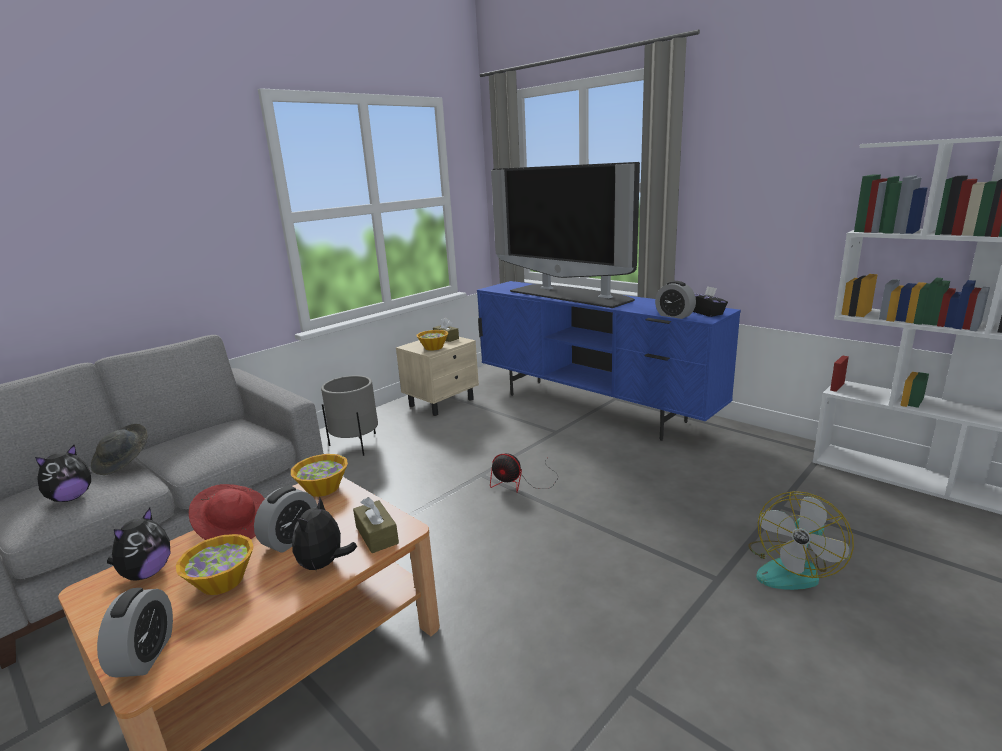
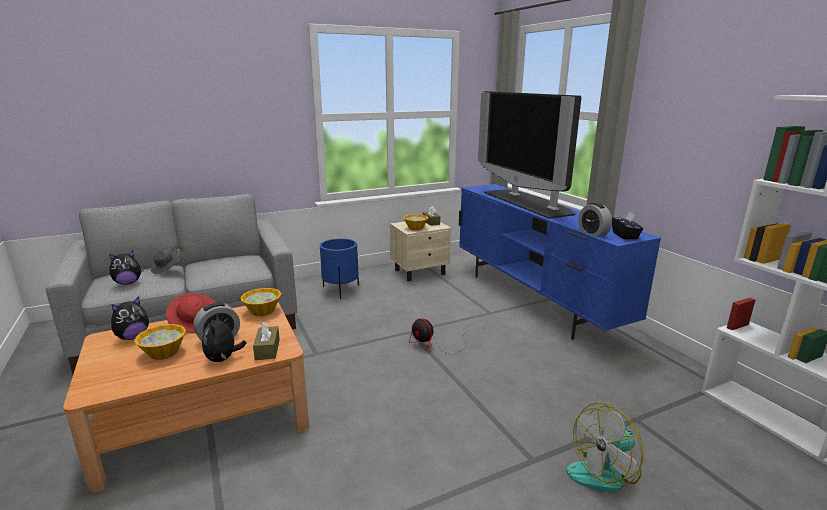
camera: 20 degrees right, 0 degrees up
alarm clock [97,588,173,677] -> none
plush toy [292,497,357,572] -> plush toy turned 45 degrees counterclockwise [202,314,246,362]
grey planter [321,375,378,456] -> blue planter [320,238,359,299]

